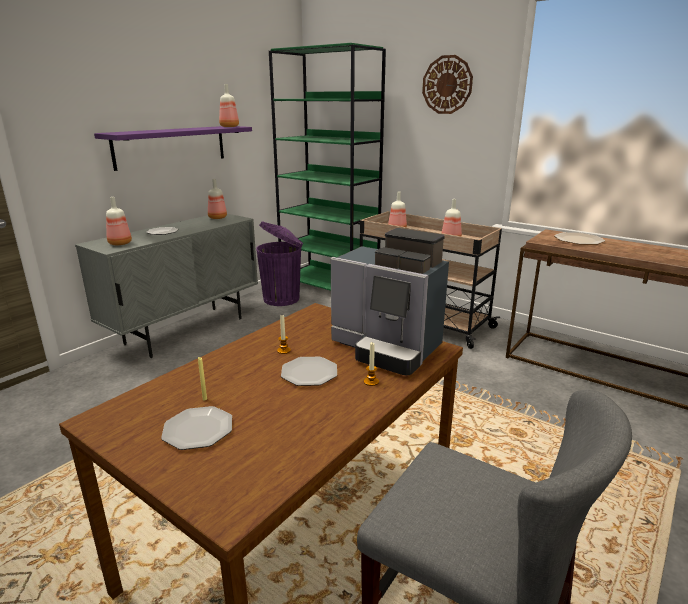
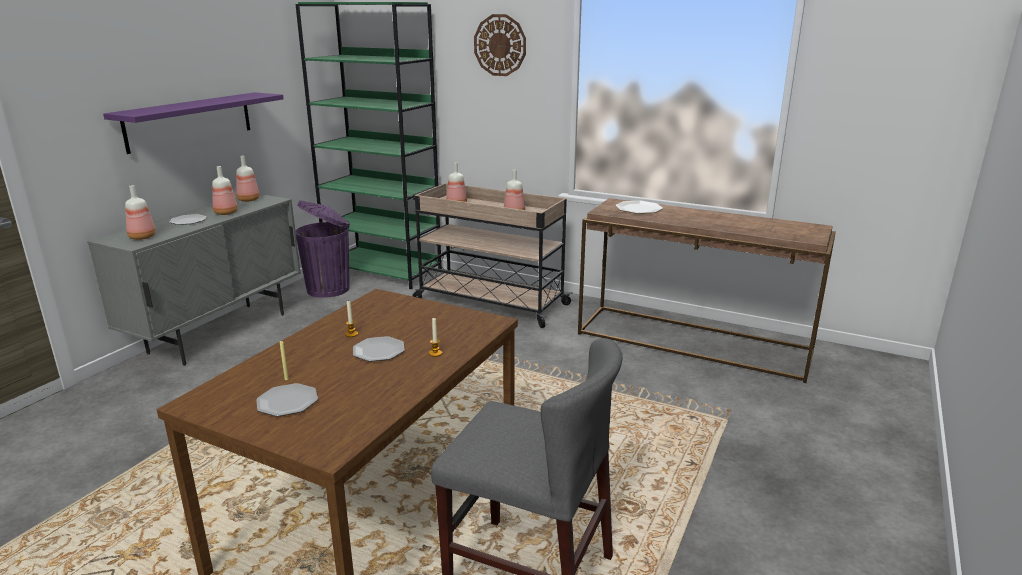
camera: 10 degrees left, 0 degrees up
bottle [219,84,239,127] -> bottle moved to [212,166,238,215]
coffee machine [331,228,449,375] -> none

